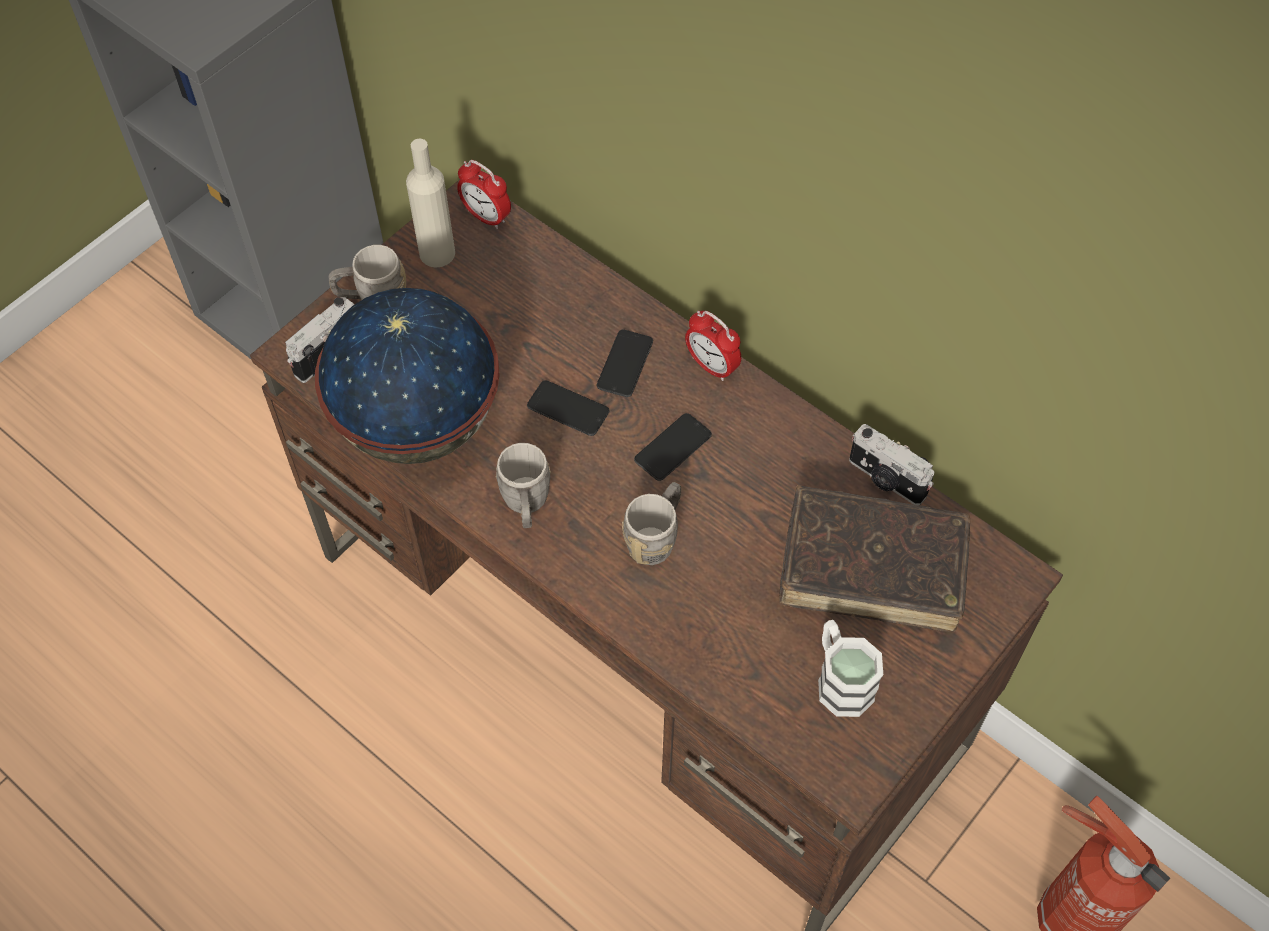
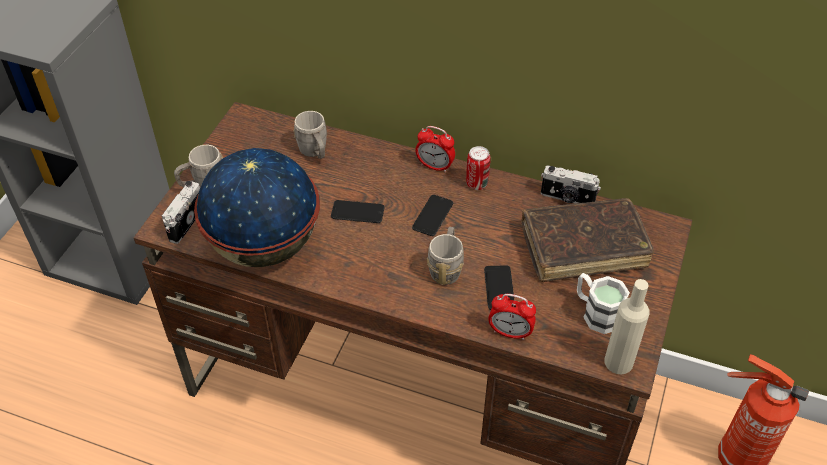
camera: 20 degrees left, 10 degrees down
beige bottle [406,139,455,268] -> beige bottle moved to [604,279,650,374]
alarm clock [457,160,511,229] -> alarm clock moved to [488,294,536,340]
grey mug [496,443,551,528] -> grey mug moved to [293,111,327,159]
phone [597,330,653,397] -> phone moved to [484,266,514,310]
none -> can [466,146,491,190]

